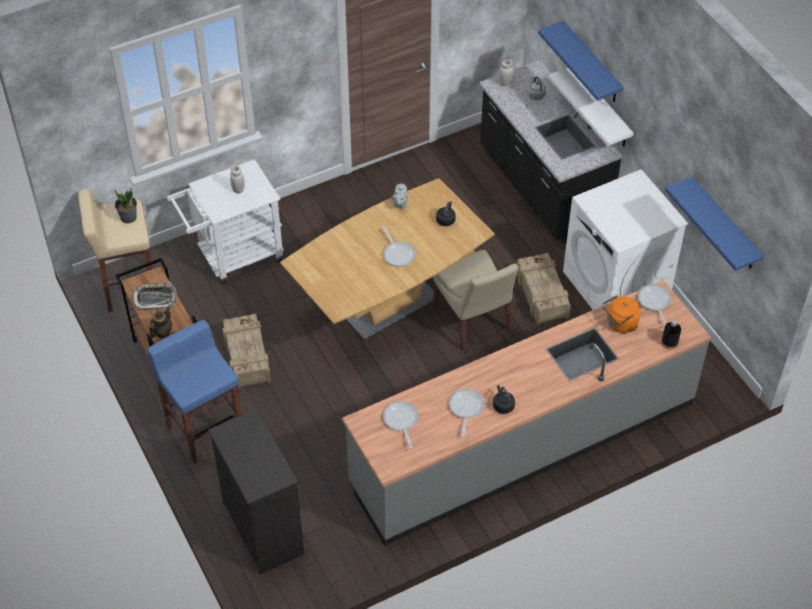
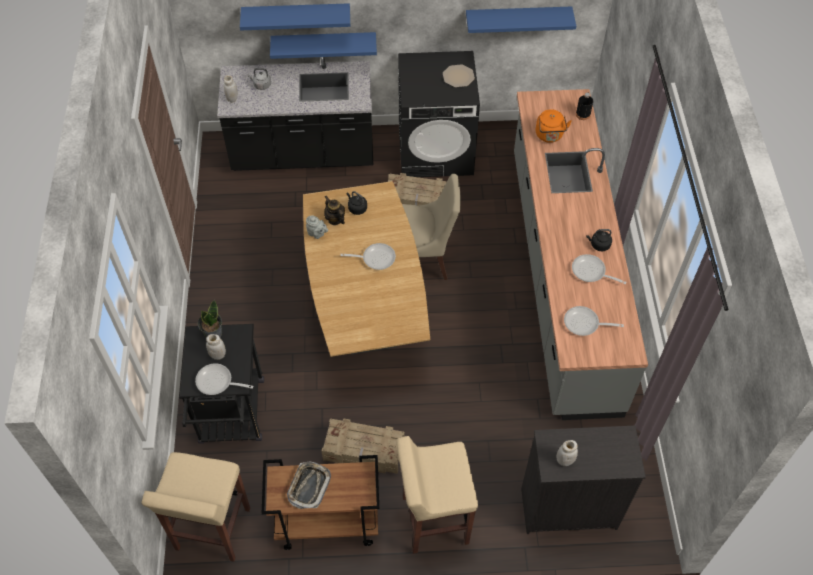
camera: 65 degrees left, 5 degrees up
potted plant [115,188,137,224] -> potted plant moved to [198,300,222,338]
blue stool [147,320,241,464] -> beige stool [396,436,478,554]
teapot [149,307,172,338] -> teapot moved to [324,196,345,225]
white cart [167,159,284,285] -> black cart [179,324,264,444]
white shelf [549,68,633,147] -> blue shelf [270,32,377,59]
white washing machine [563,169,688,310] -> black washing machine [398,51,480,177]
frying pan [638,284,672,326] -> frying pan moved to [195,363,253,395]
none -> plate [443,64,475,87]
none -> white jar [557,440,578,466]

